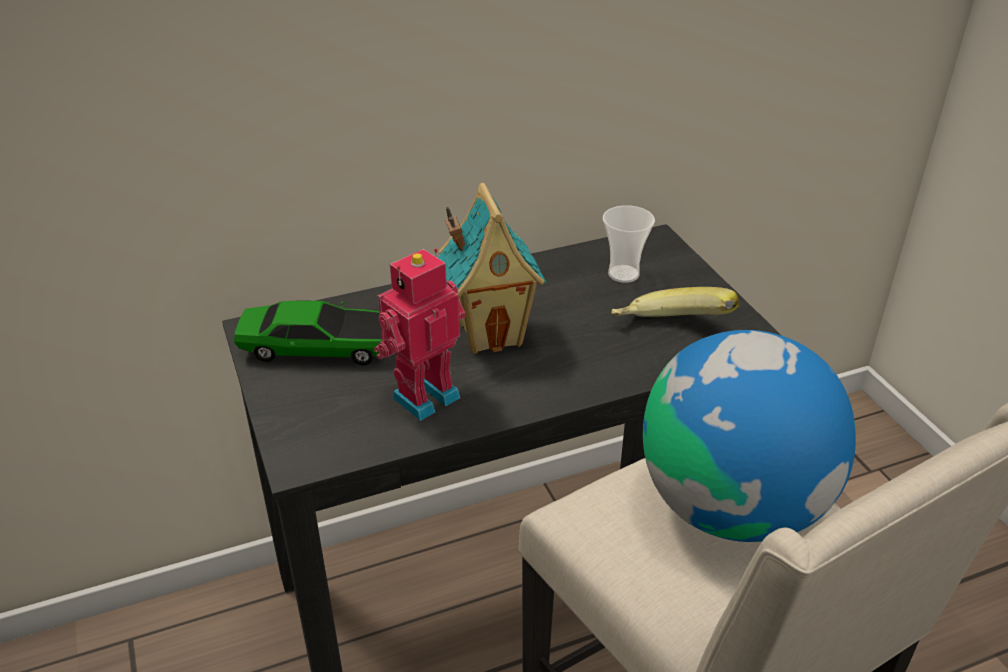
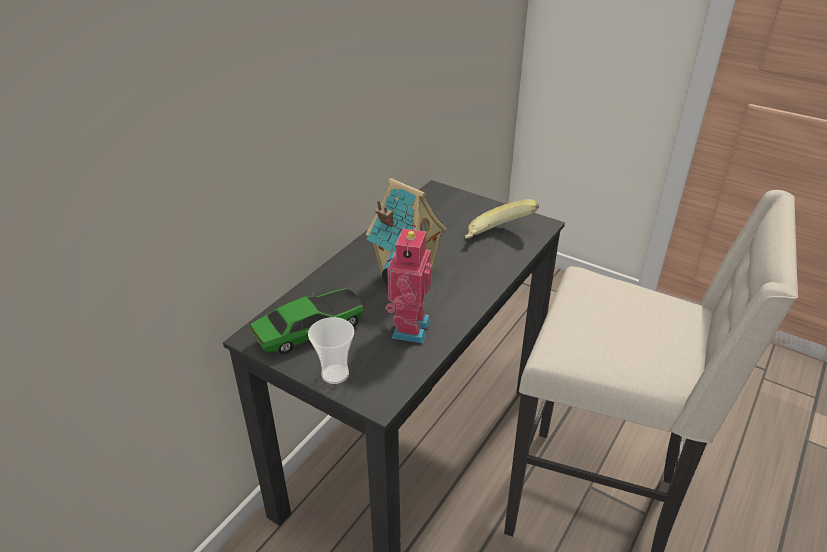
camera: 35 degrees left, 0 degrees up
cup [603,205,655,283] -> cup moved to [308,317,354,384]
globe [643,330,856,542] -> none

